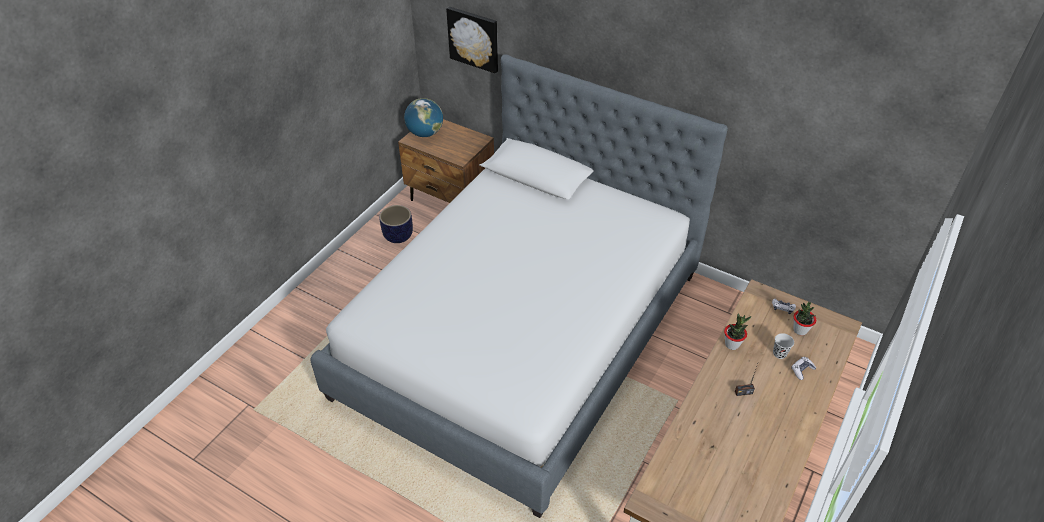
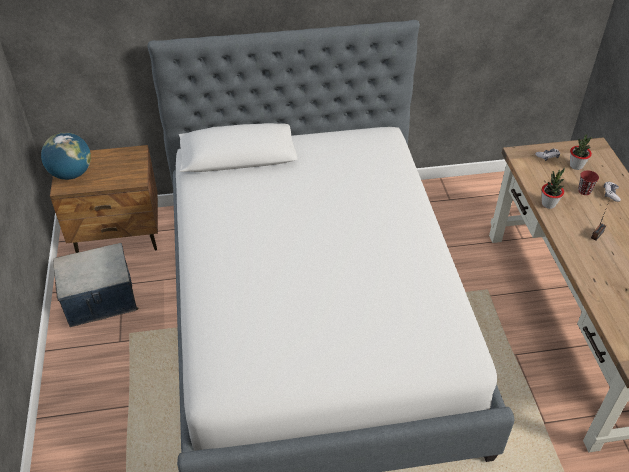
camera: 40 degrees left, 0 degrees up
planter [379,205,413,243] -> storage box [53,243,139,327]
picture [446,7,498,74] -> none
black cup [773,333,794,359] -> red cup [578,170,599,195]

